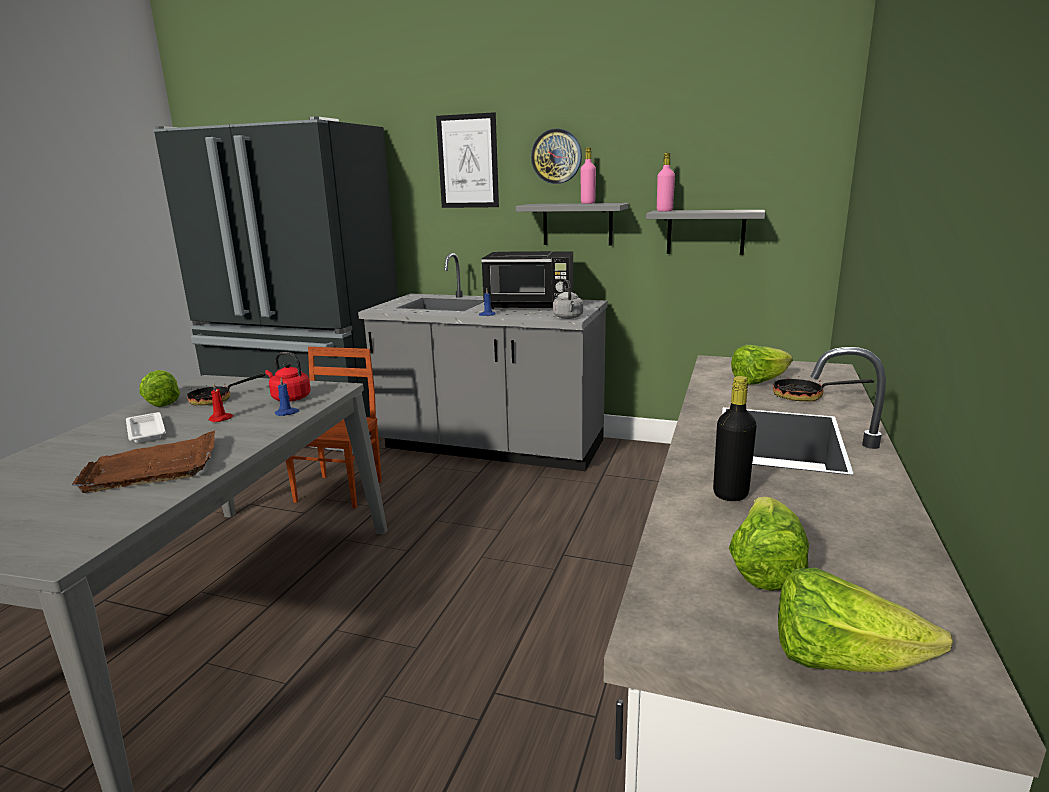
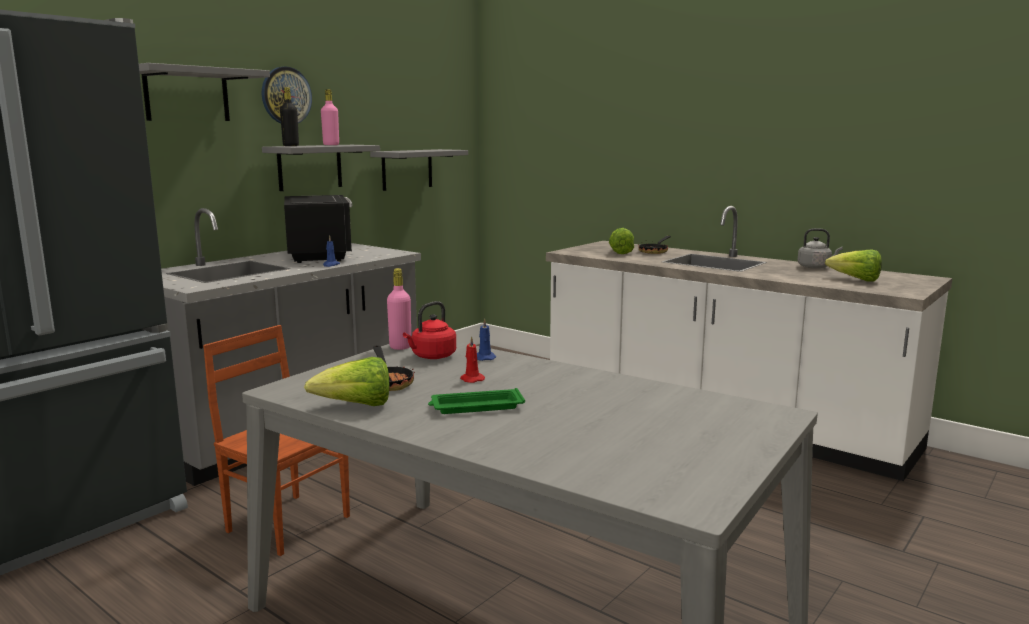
camera: 70 degrees left, 5 degrees down
brown tray [72,430,215,493] -> none
white tray [126,412,166,443] -> green tray [428,388,525,414]
picture [436,112,499,208] -> grey shelf [139,63,270,121]
black microwave [481,251,573,309] -> black microwave turned 45 degrees counterclockwise [284,195,352,263]
grey kettle [553,279,583,319] -> grey kettle moved to [798,228,843,269]
pink bottle [657,153,675,212] -> pink bottle moved to [387,268,411,350]
black bottle [713,376,757,501] -> black bottle moved to [280,87,299,146]
lettuce [778,568,953,672] -> none

